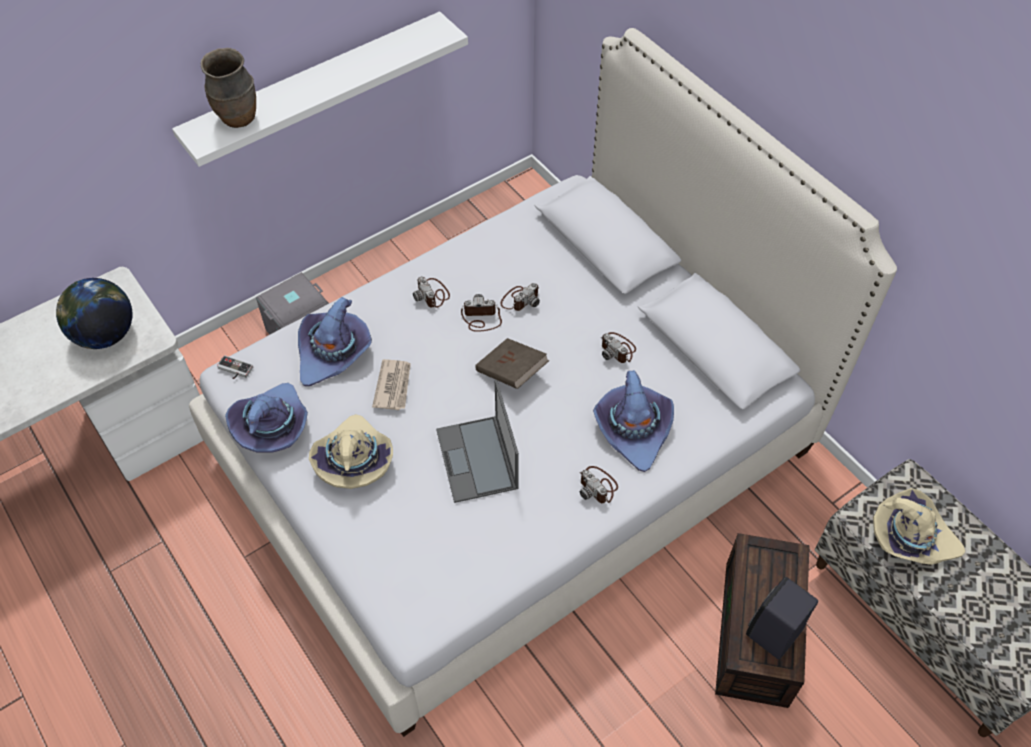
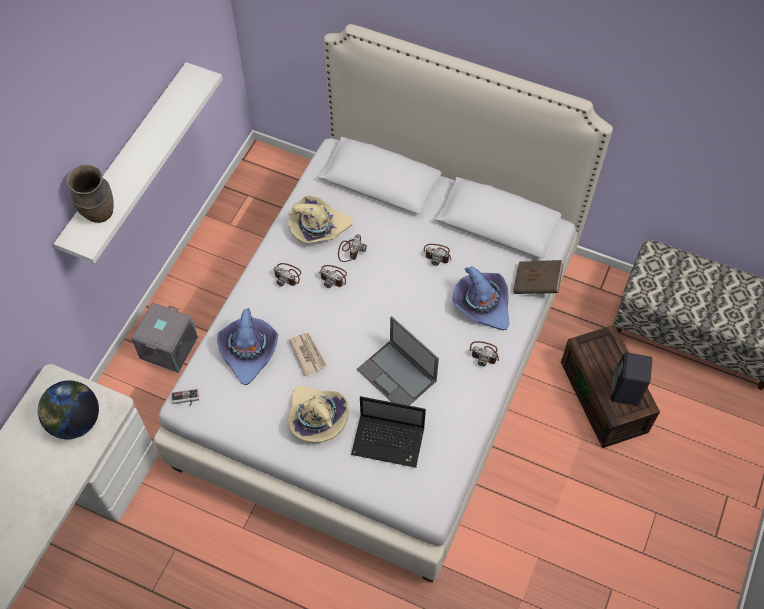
camera: 30 degrees left, 5 degrees up
purple hat [225,383,308,453] -> none
camera [461,294,502,332] -> camera turned 120 degrees counterclockwise [319,265,347,288]
brown book [475,338,549,389] -> brown book moved to [513,260,563,294]
beige hat [873,488,965,565] -> beige hat moved to [288,196,353,243]
none -> laptop [351,396,426,468]

